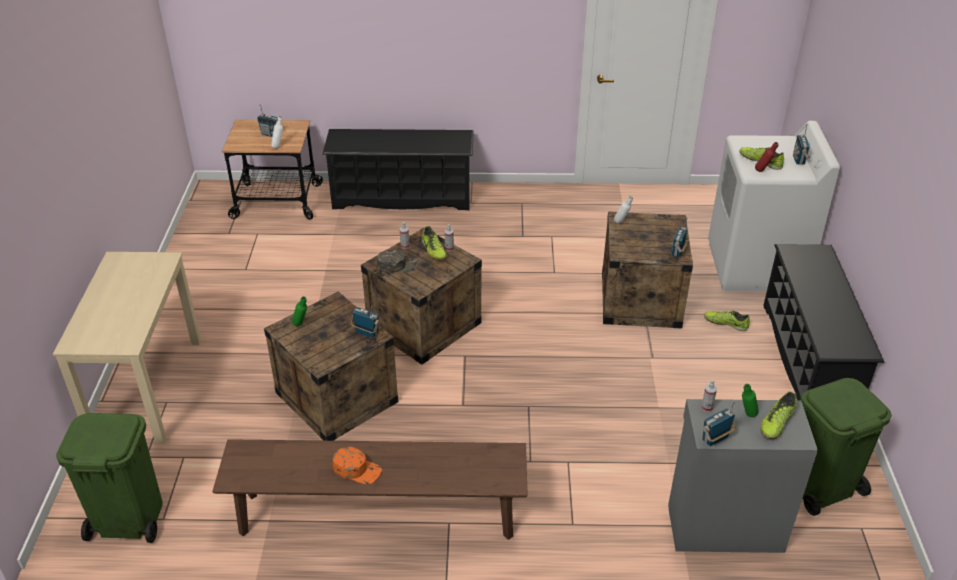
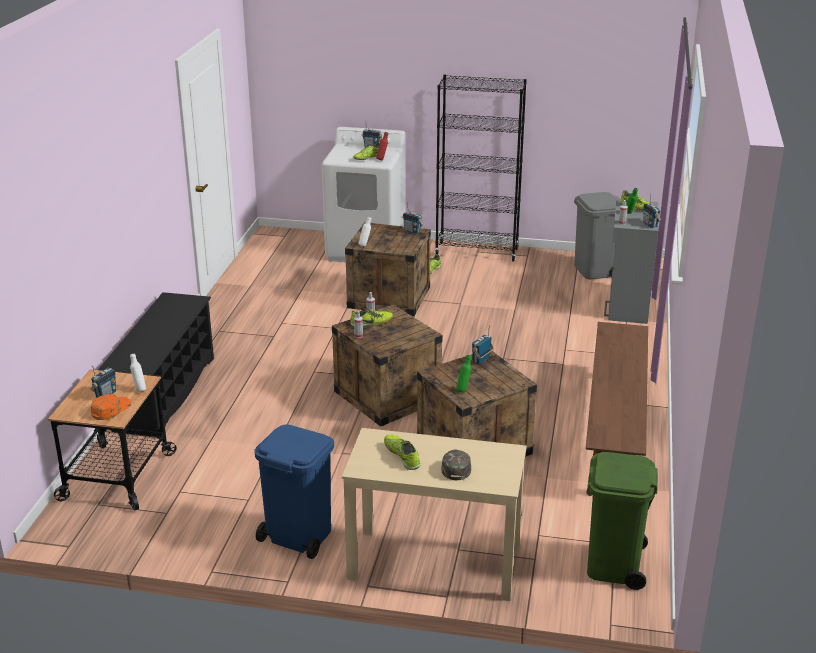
camera: 80 degrees left, 10 degrees down
orange cap [332,447,382,484] -> orange cap moved to [91,394,131,420]
green cap [377,249,419,273] -> green cap moved to [441,450,471,480]
black shoe rack [763,244,884,400] -> black bookcase [435,75,527,262]
green trash can [800,378,892,516] -> grey trash can [574,192,619,279]
none -> blue trash can [255,424,334,559]
none -> shoe [384,434,420,470]

